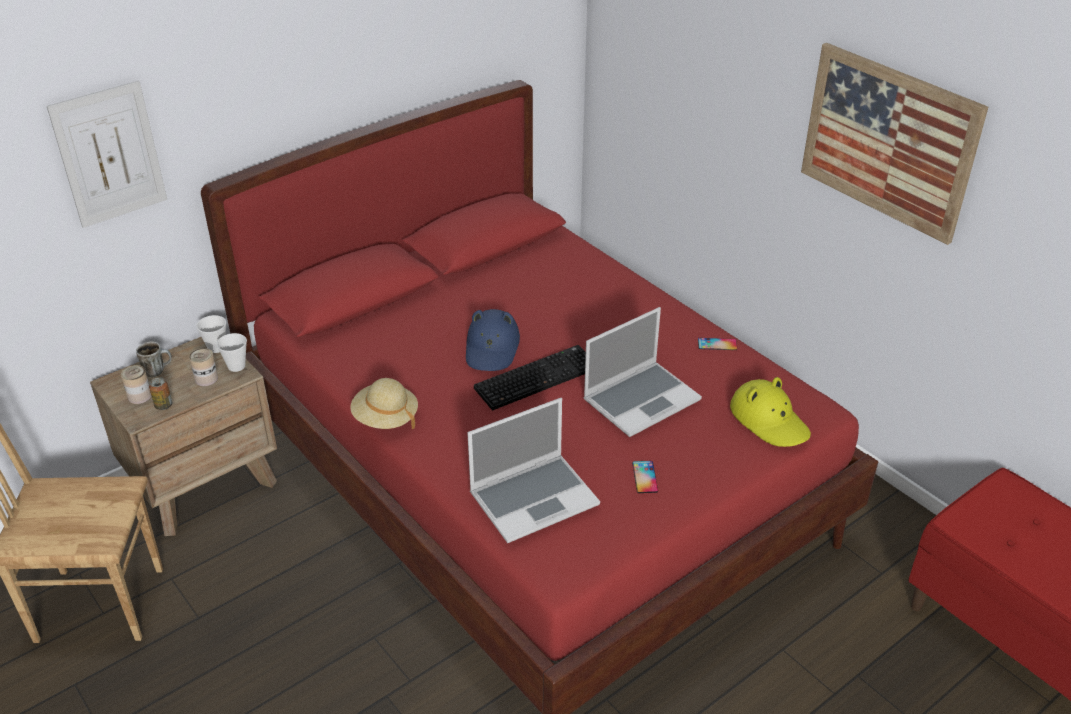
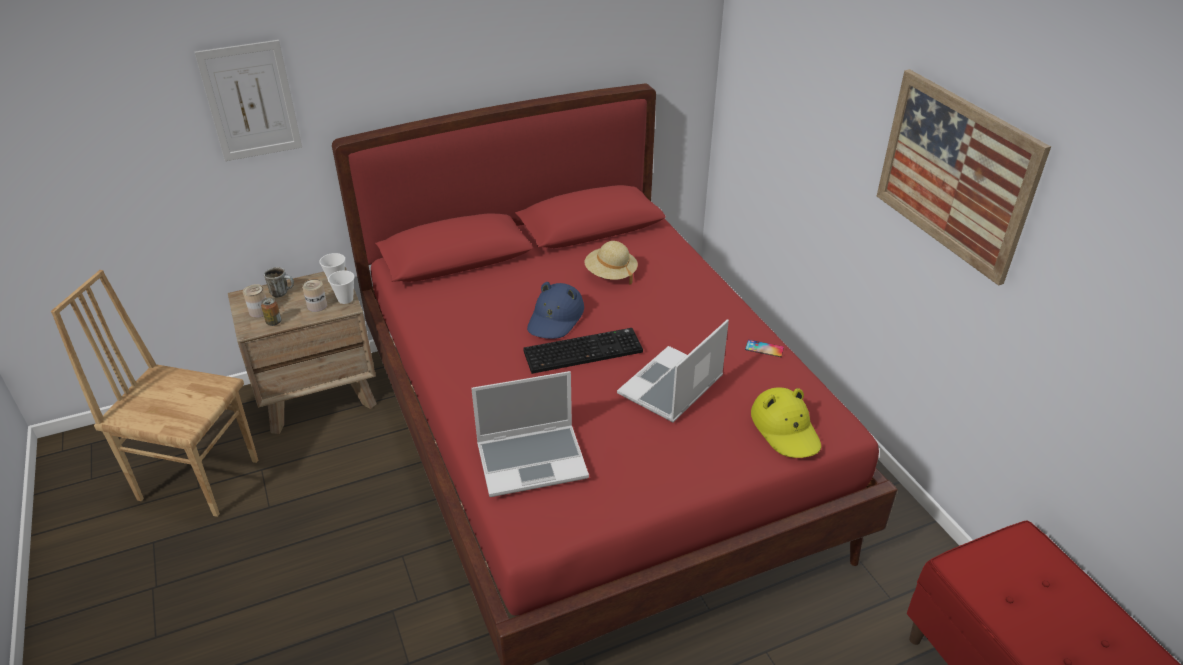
camera: 15 degrees right, 0 degrees up
beige hat [350,378,418,429] -> beige hat moved to [585,241,638,285]
laptop [583,307,702,437] -> laptop turned 150 degrees clockwise [617,319,729,422]
phone [632,461,658,493] -> none

